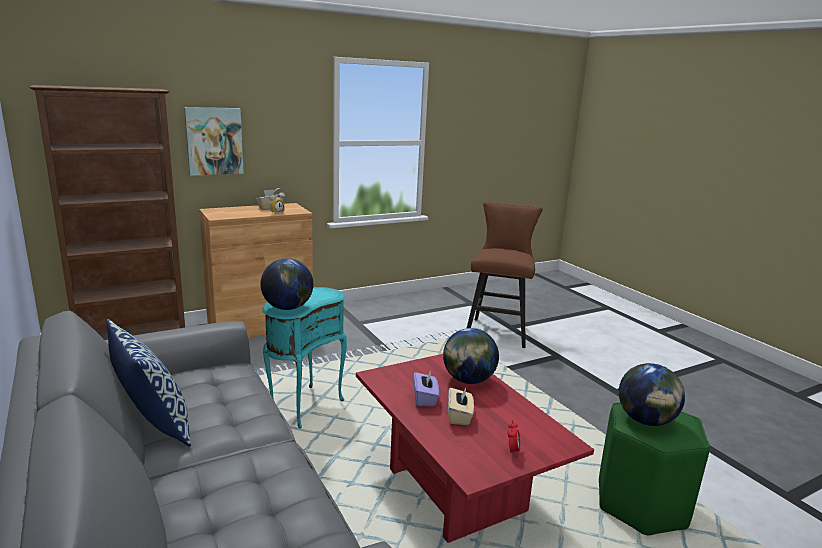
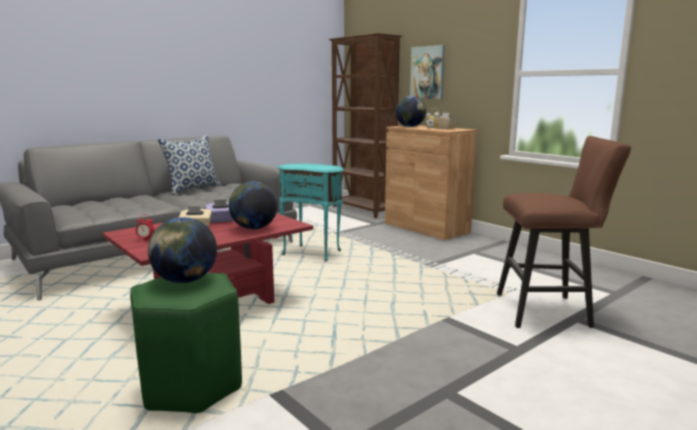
camera: 80 degrees right, 5 degrees down
globe [260,258,313,310] -> globe moved to [395,96,426,127]

